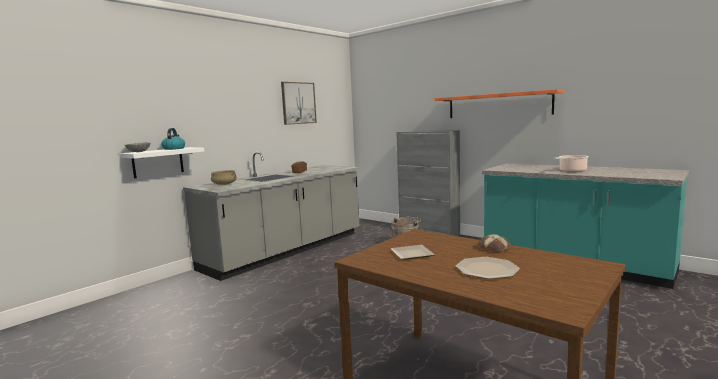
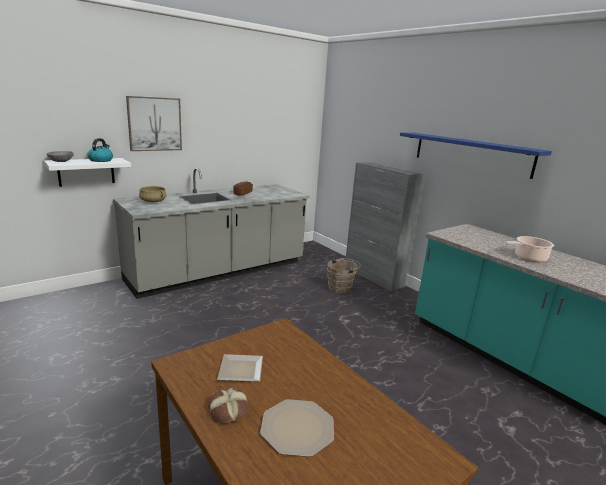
camera: 10 degrees right, 10 degrees up
picture [281,82,317,125] -> picture moved to [126,96,182,151]
orange shelf [435,89,564,118] -> blue shelf [400,133,552,179]
bread [479,234,511,252] -> bread moved to [208,388,249,424]

